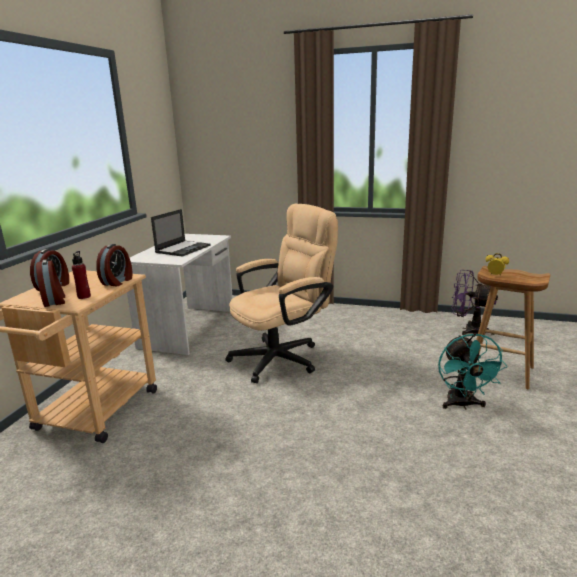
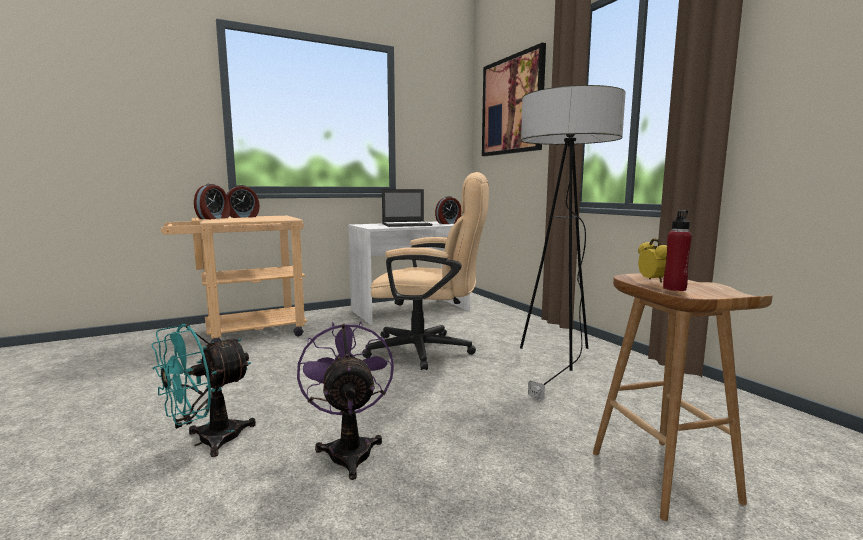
camera: 45 degrees right, 10 degrees down
red bottle [72,251,91,299] -> red bottle moved to [663,210,692,291]
alarm clock [96,244,132,286] -> alarm clock moved to [435,196,461,224]
turquoise fan [438,333,508,409] -> turquoise fan moved to [152,324,256,457]
purple fan [451,270,498,335] -> purple fan moved to [297,321,394,480]
none -> picture [482,43,546,156]
none -> floor lamp [520,85,626,401]

